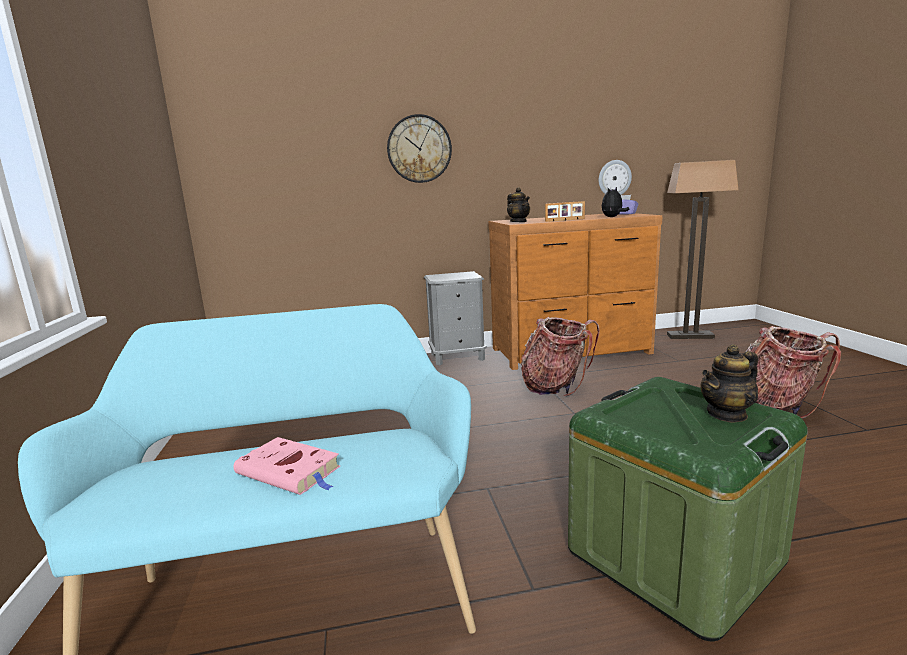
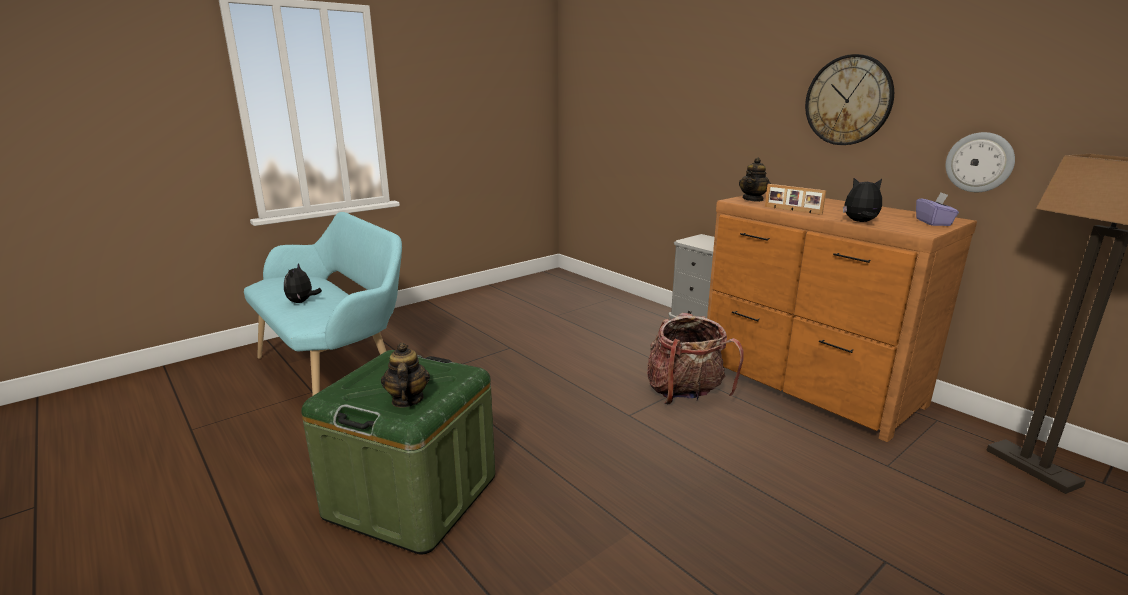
camera: 60 degrees right, 5 degrees up
pink book [233,437,340,495] -> plush toy [284,263,322,303]
wall clock [387,114,452,183] -> wall clock moved to [805,54,894,145]
teapot [700,344,758,423] -> teapot turned 45 degrees clockwise [381,342,430,407]
backpack [745,326,841,418] -> none

